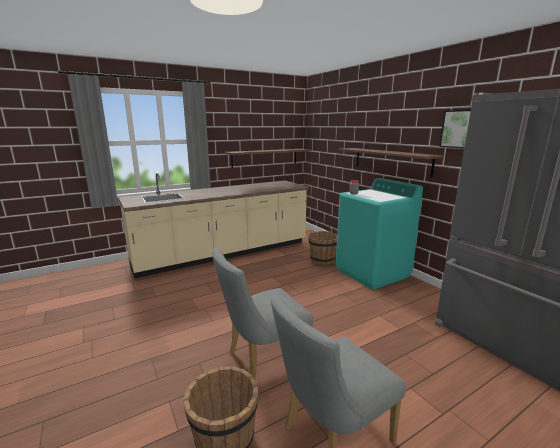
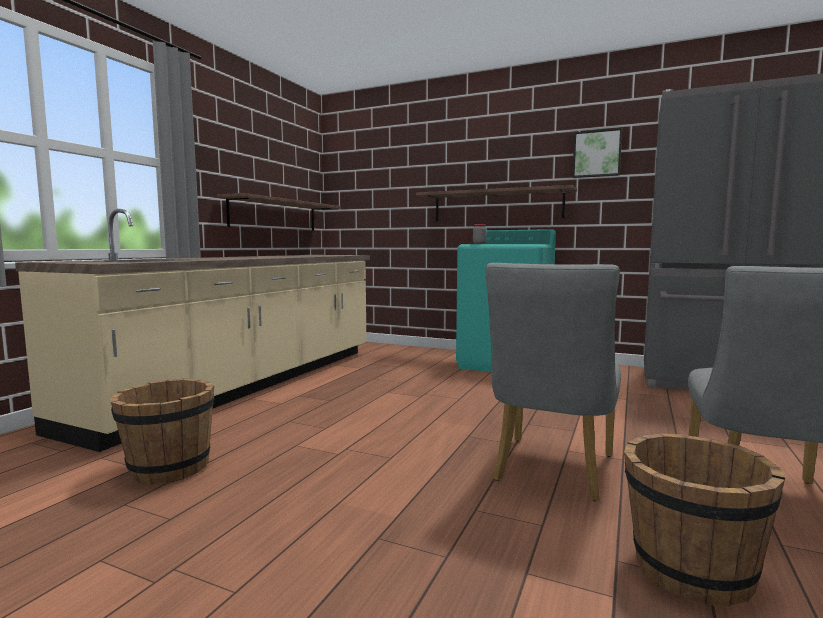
camera: 35 degrees left, 10 degrees down
brown bucket [308,231,337,265] -> brown bucket moved to [110,379,214,485]

